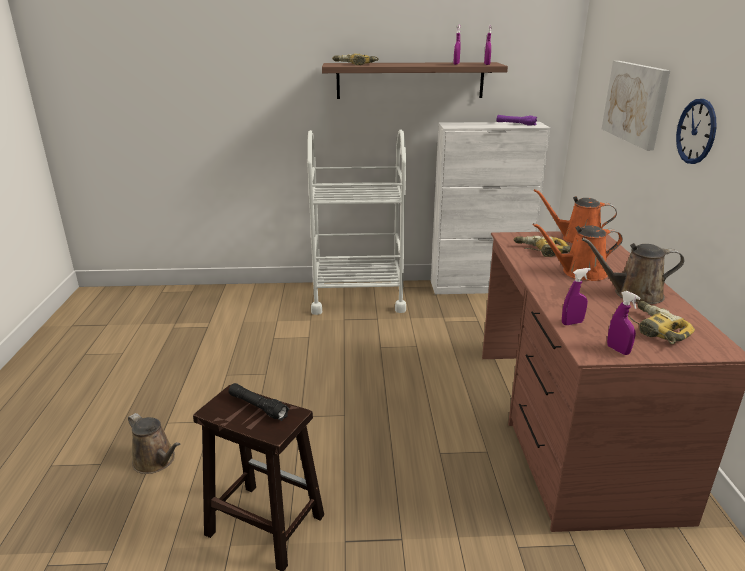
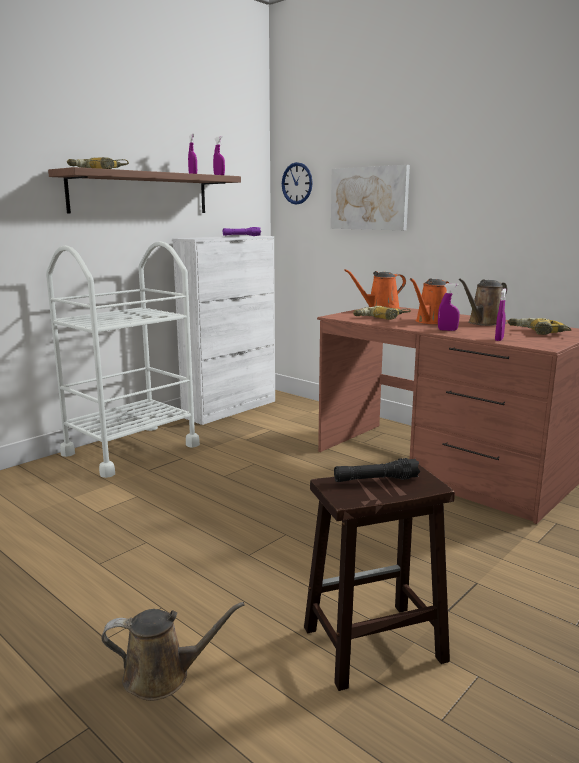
camera: 45 degrees left, 10 degrees down
purple spray bottle [607,291,640,355] -> purple spray bottle moved to [438,283,460,331]
wall clock [676,99,717,164] -> wall clock moved to [282,162,313,205]

